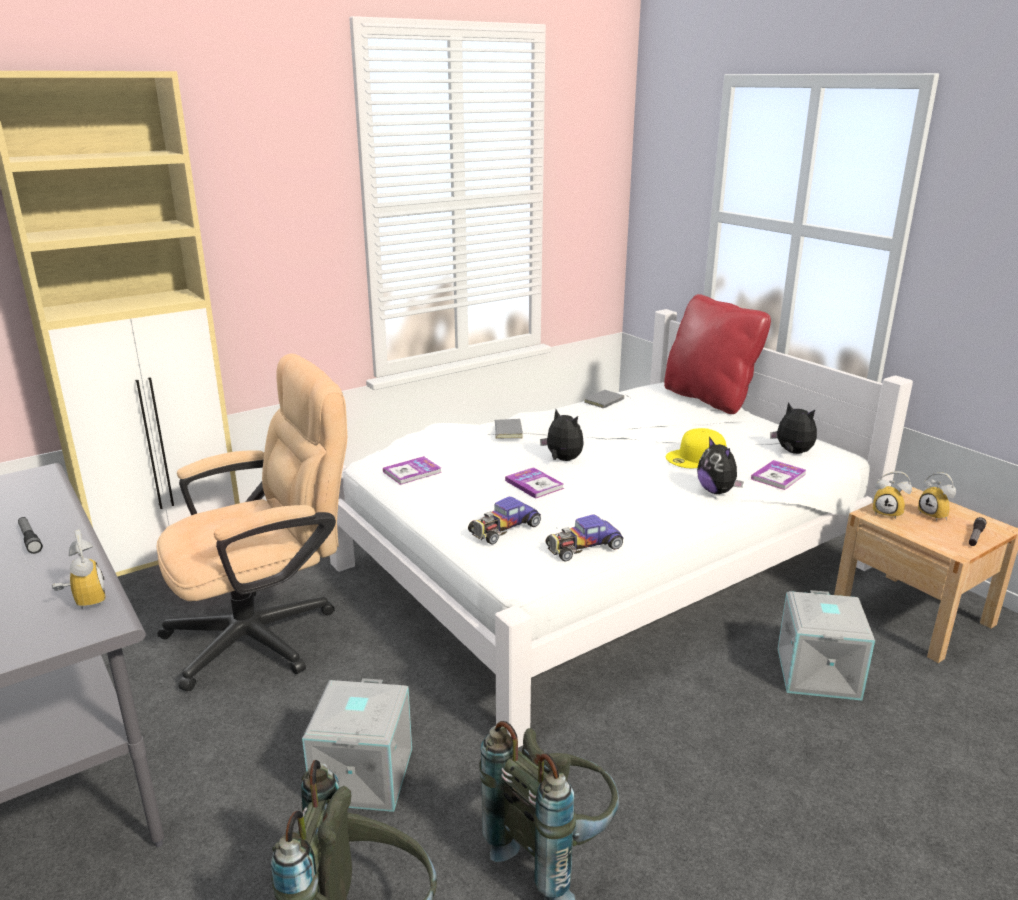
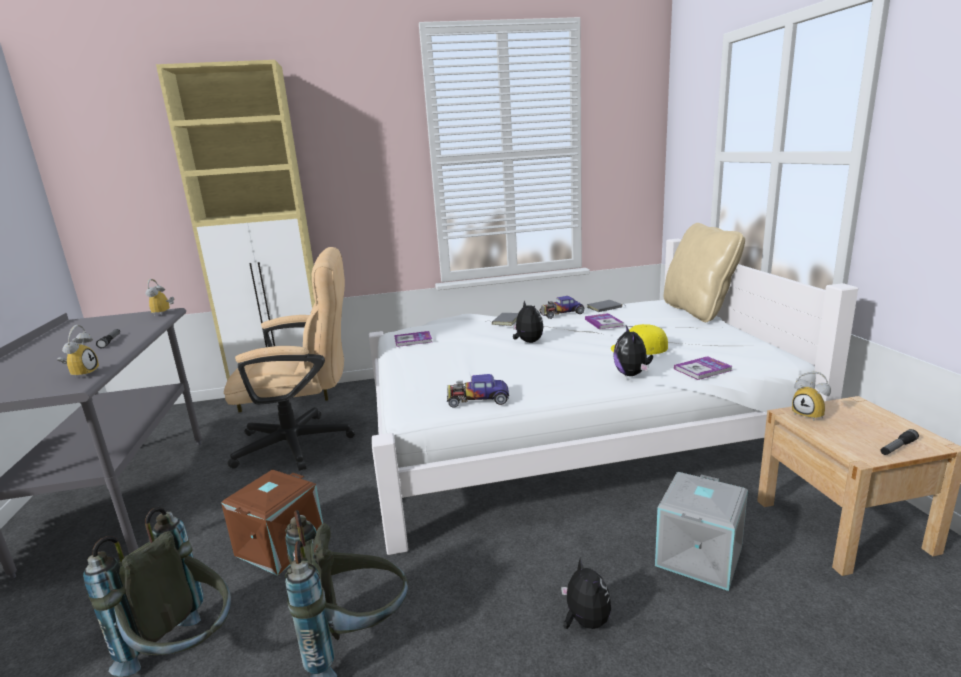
camera: 25 degrees right, 5 degrees down
grey storage box [302,678,412,812] -> brown storage box [221,469,323,576]
toy car [468,497,541,545] -> toy car moved to [540,296,585,319]
book [505,467,564,499] -> book moved to [585,313,624,329]
red pillow [664,294,771,414] -> beige pillow [664,223,745,322]
plush toy [770,402,817,454] -> plush toy moved to [561,557,611,629]
alarm clock [918,473,956,521] -> alarm clock moved to [145,279,174,316]

